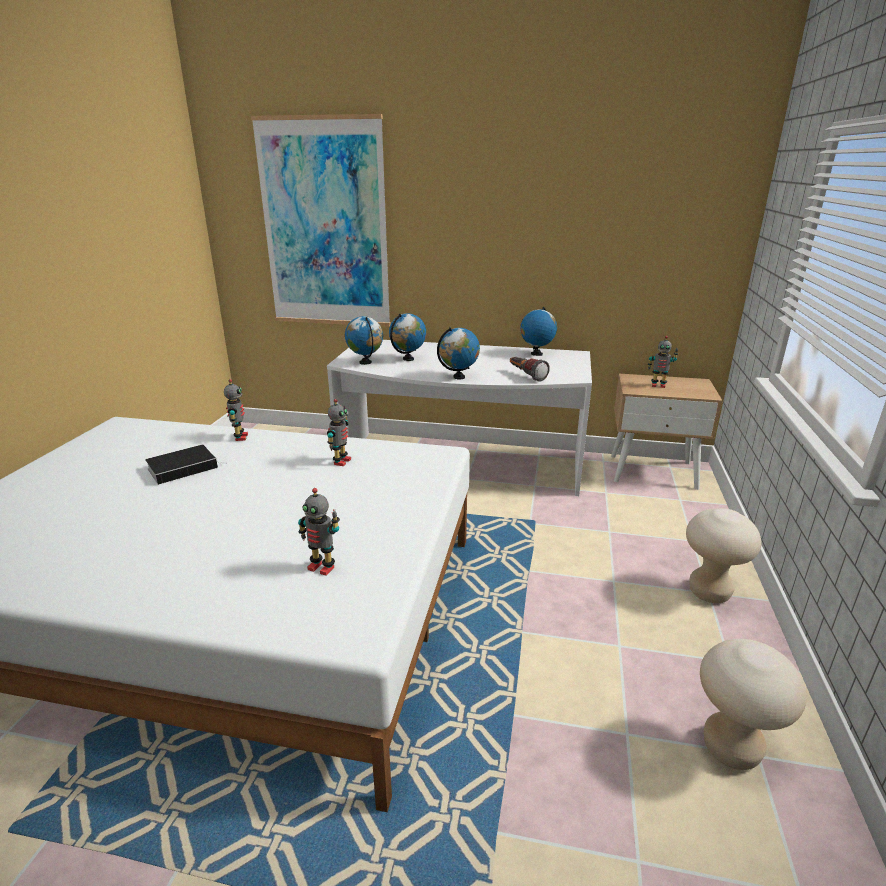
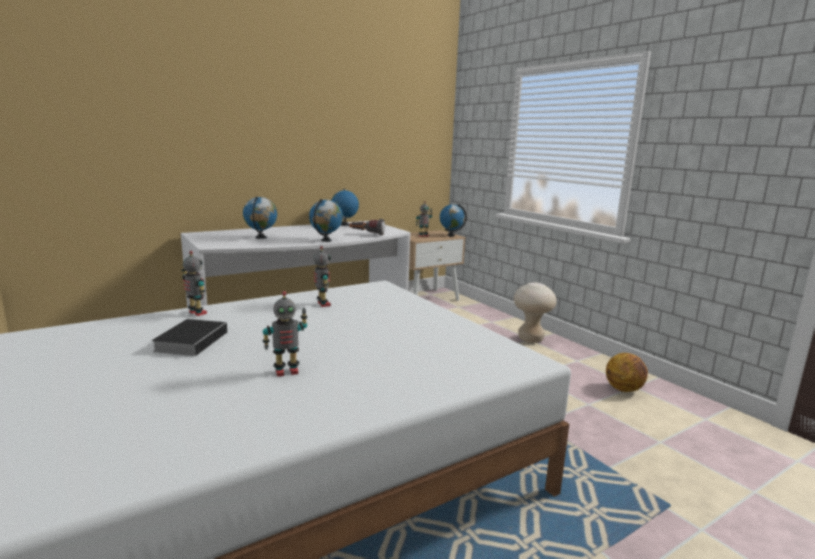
camera: 45 degrees left, 10 degrees down
picture [251,114,391,327] -> none
toy robot [298,488,340,576] -> toy robot moved to [263,291,308,377]
globe [345,316,383,365] -> globe moved to [440,204,467,236]
beige stool [700,639,807,770] -> basketball [606,353,648,392]

